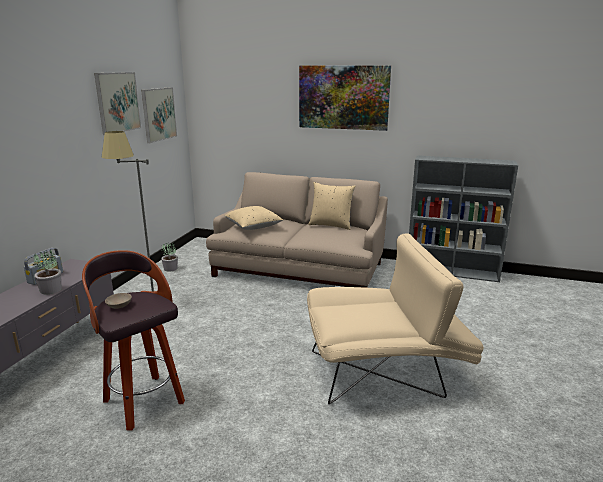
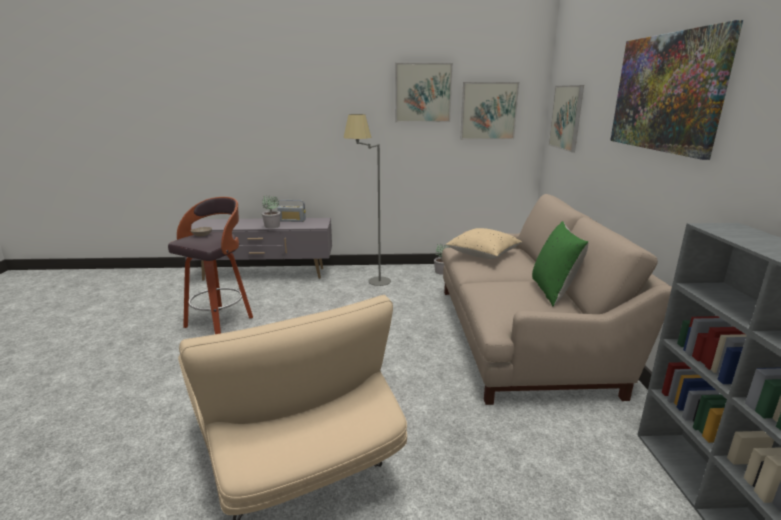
camera: 70 degrees right, 0 degrees up
beige pillow [308,182,355,230] -> green pillow [532,221,589,307]
none -> picture [549,85,584,152]

